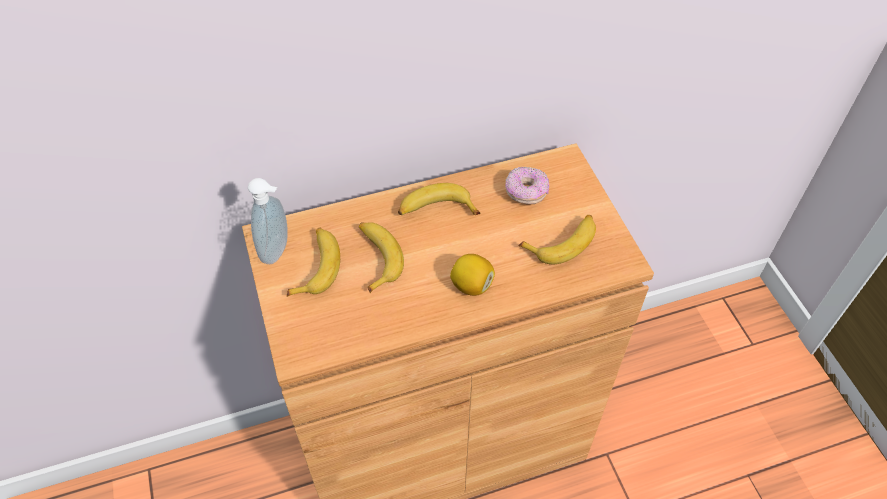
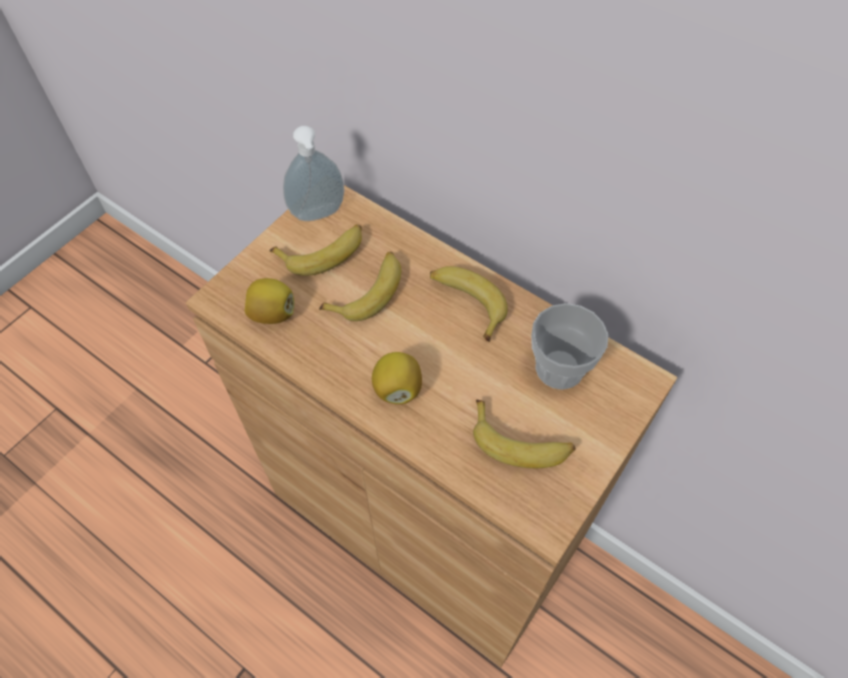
camera: 55 degrees right, 5 degrees up
donut [505,167,549,205] -> cup [531,303,608,390]
none -> lemon [245,278,294,324]

